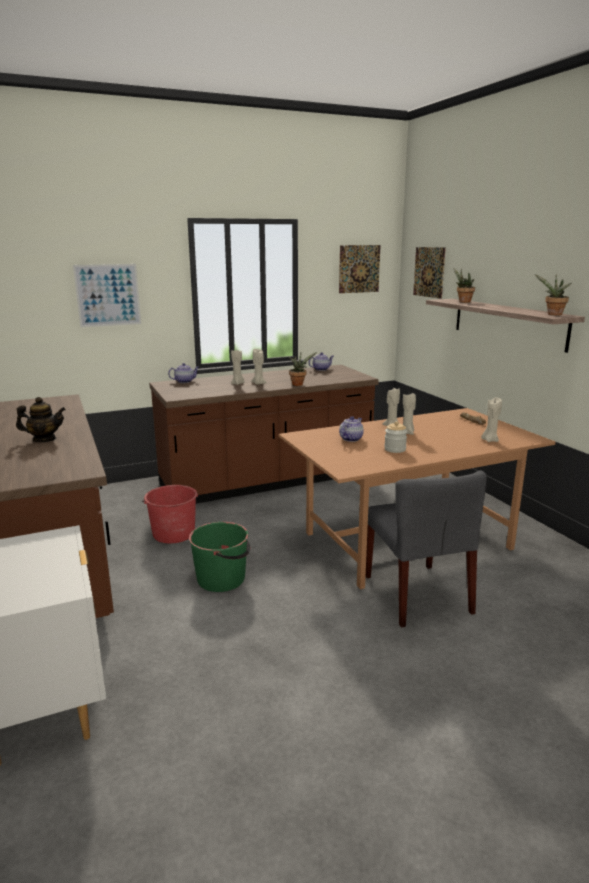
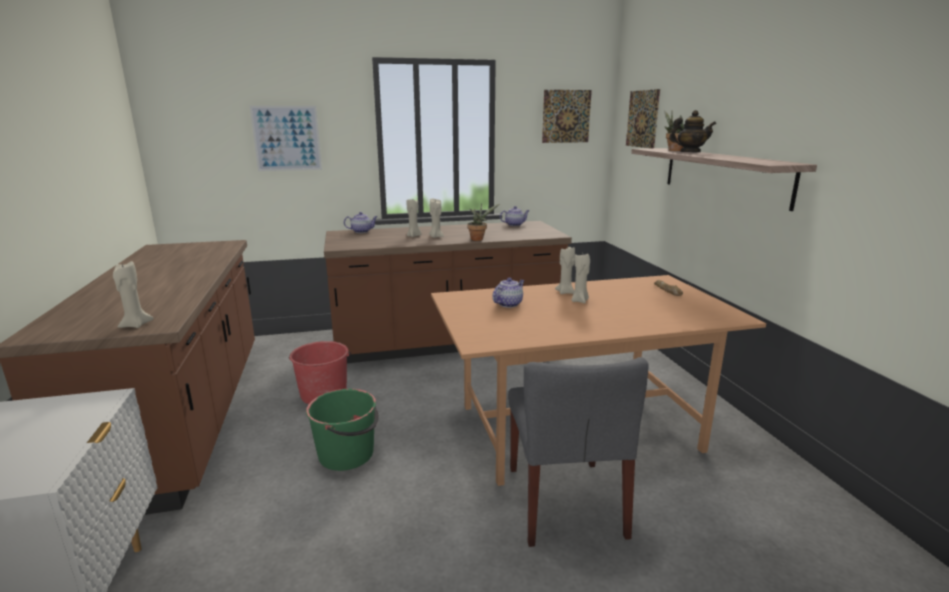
camera: 10 degrees right, 0 degrees up
teapot [16,397,66,442] -> teapot moved to [669,110,716,152]
jar [384,421,407,453] -> none
beige candle [481,397,502,442] -> beige candle moved to [113,261,154,328]
potted plant [535,274,572,315] -> none

